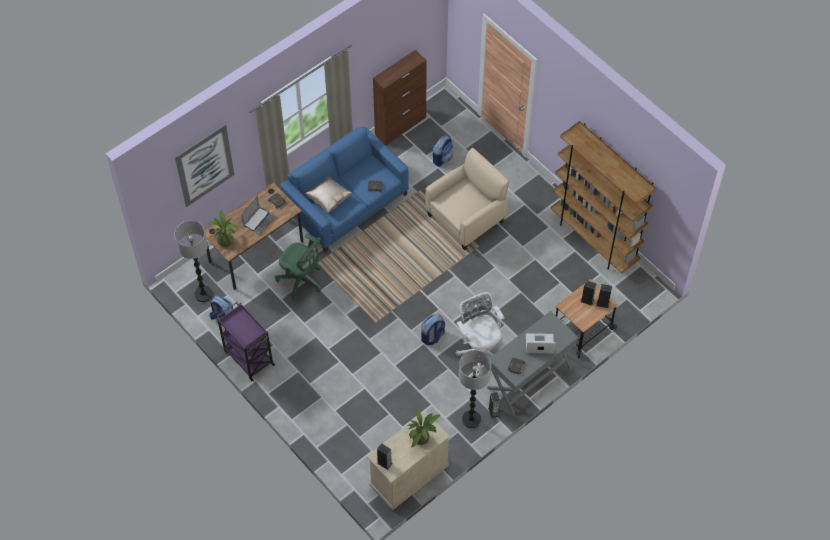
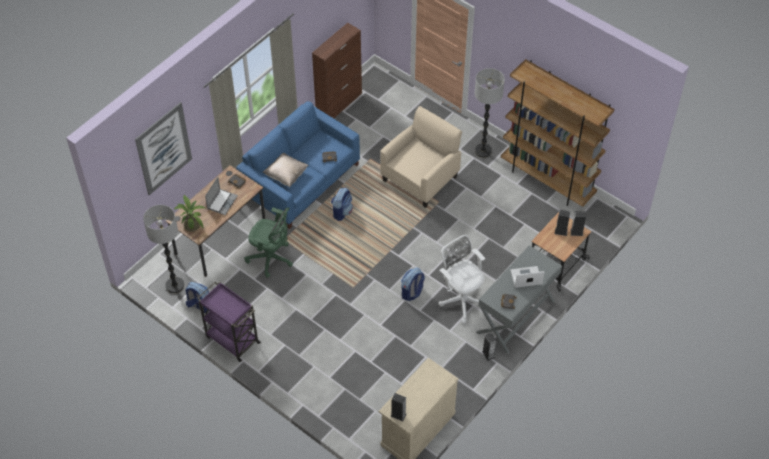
camera: 10 degrees left, 5 degrees down
potted plant [408,410,440,448] -> none
backpack [432,135,453,166] -> backpack moved to [331,188,353,221]
floor lamp [459,350,491,428] -> floor lamp moved to [475,68,505,158]

